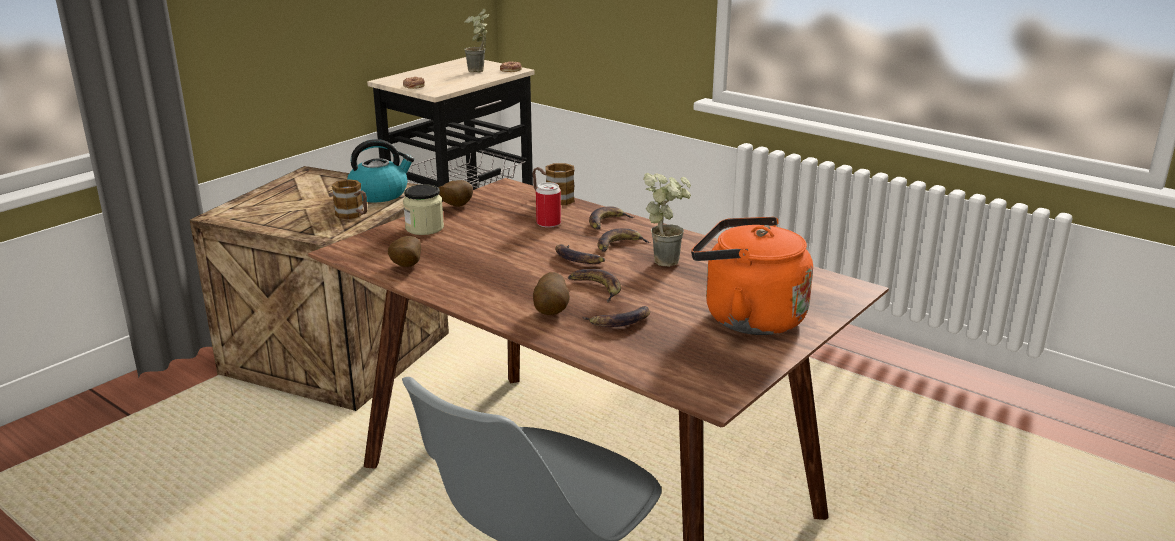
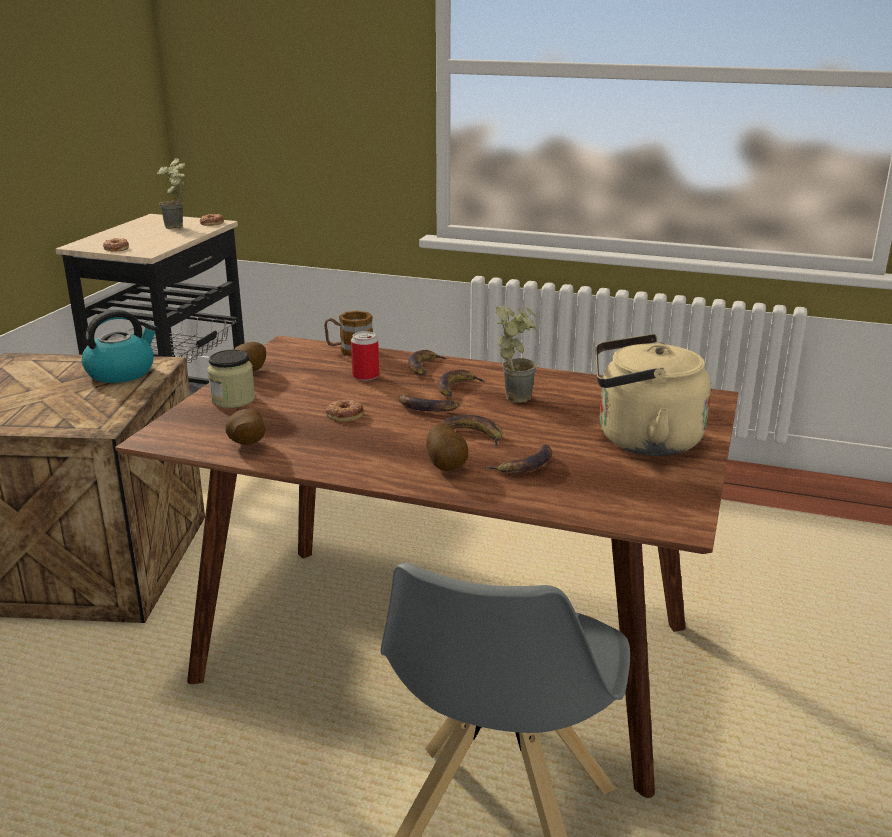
camera: 20 degrees left, 0 degrees up
mug [332,179,367,219] -> none
orange kettle [691,217,813,335] -> beige kettle [595,334,711,456]
none -> donut [326,399,363,422]

